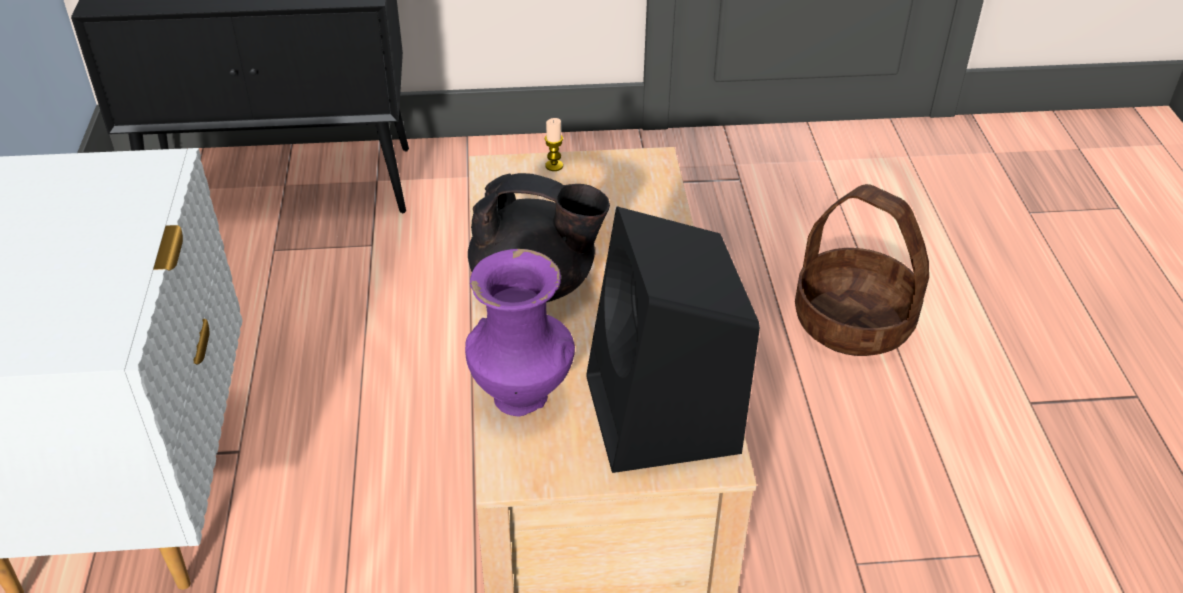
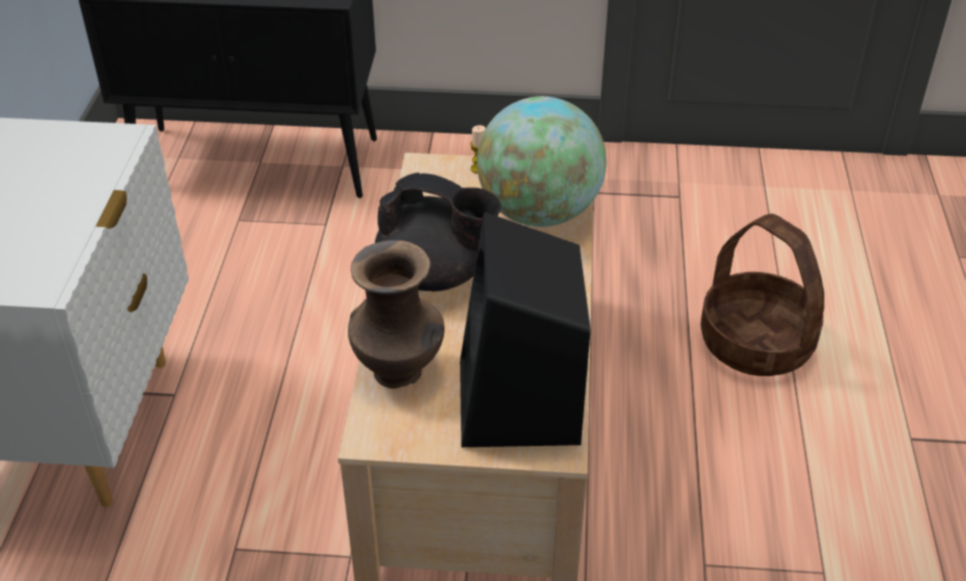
camera: 10 degrees right, 0 degrees up
purple vase [465,249,575,416] -> brown vase [348,240,445,389]
none -> globe [477,96,607,227]

